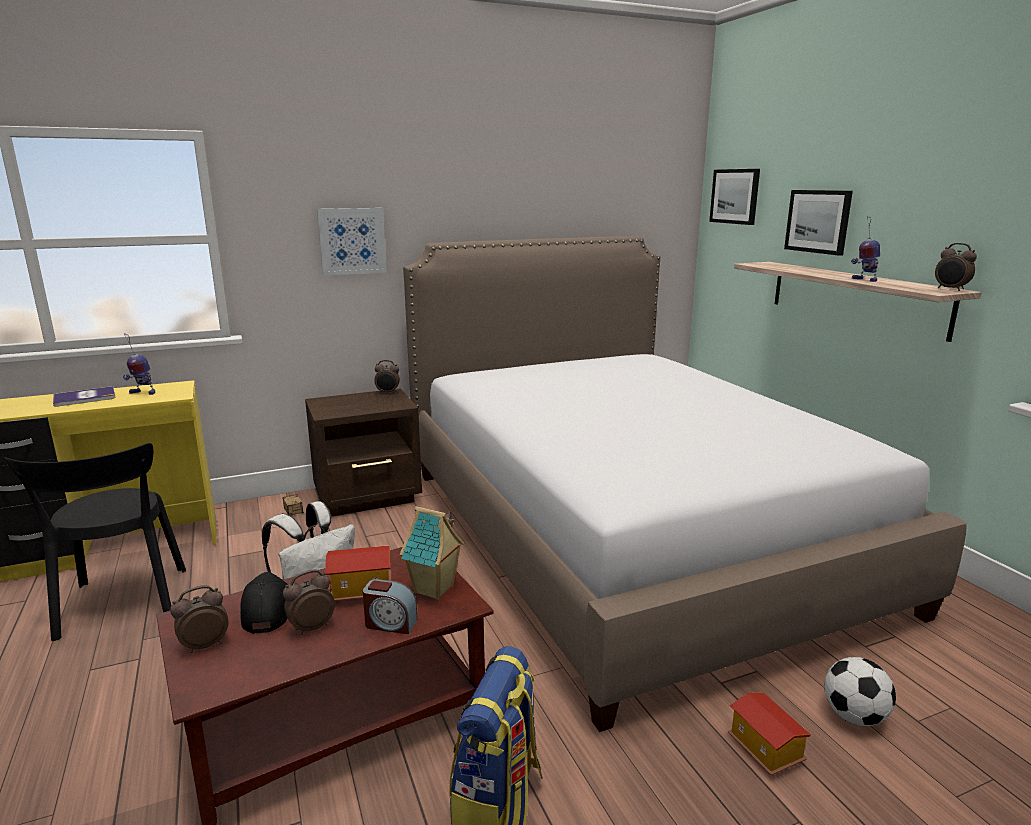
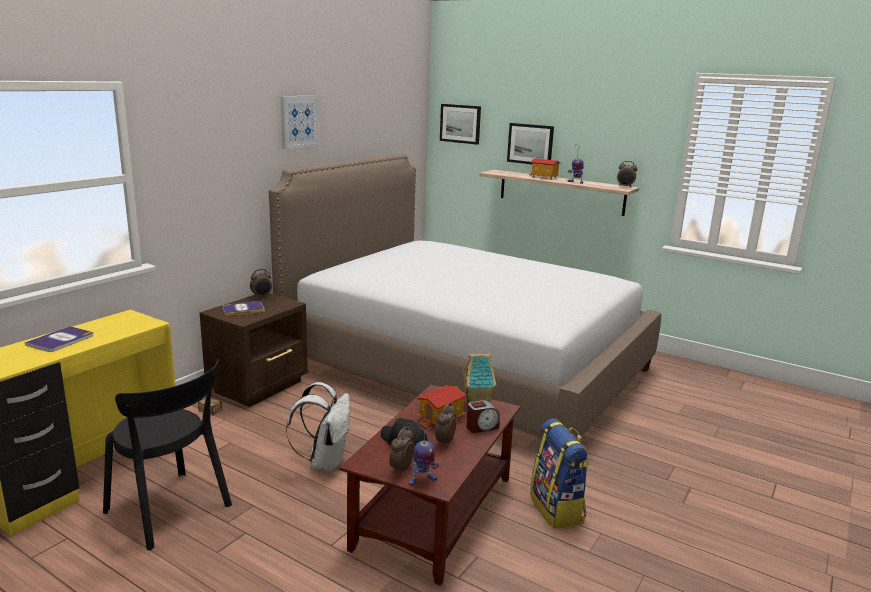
camera: 35 degrees left, 0 degrees up
toy robot [123,333,155,395] -> toy robot moved to [408,422,439,486]
picture [317,208,387,276] -> picture moved to [281,96,320,149]
toy house [728,692,811,775] -> toy house moved to [529,158,560,180]
football [824,657,896,726] -> none
none -> book [223,301,265,316]

